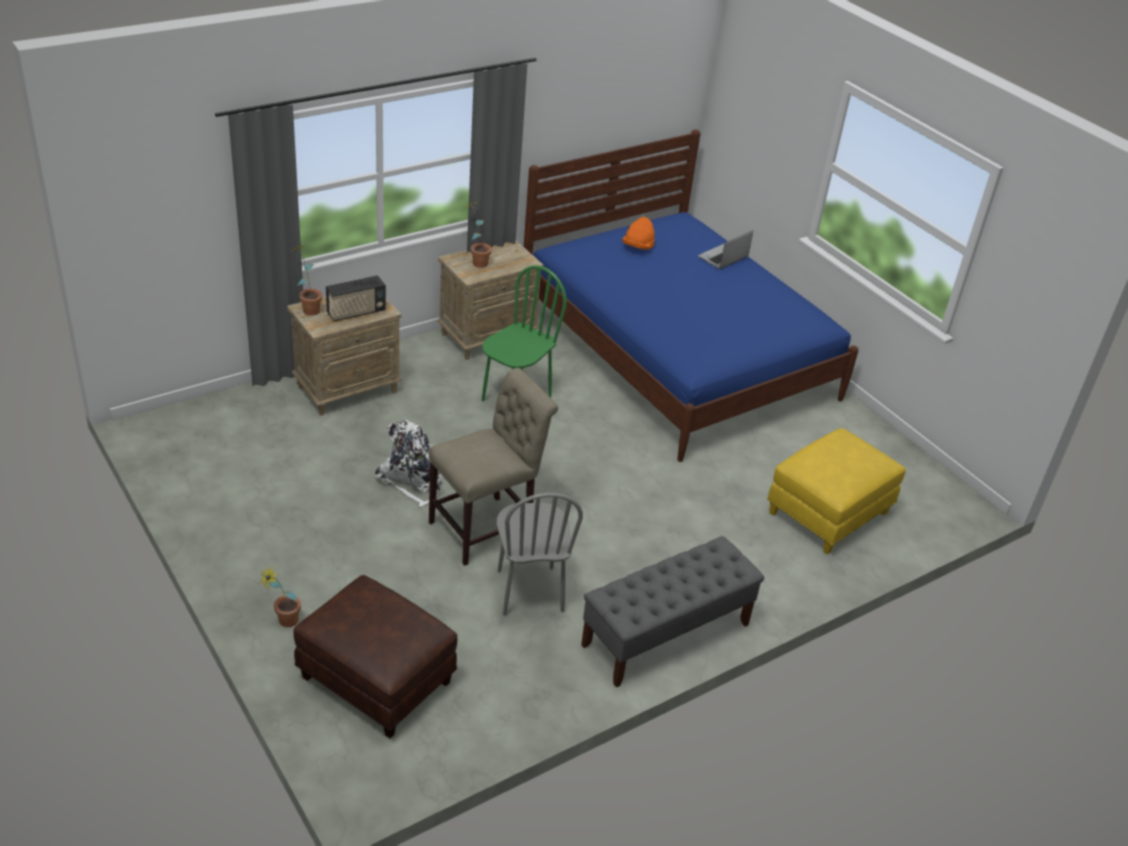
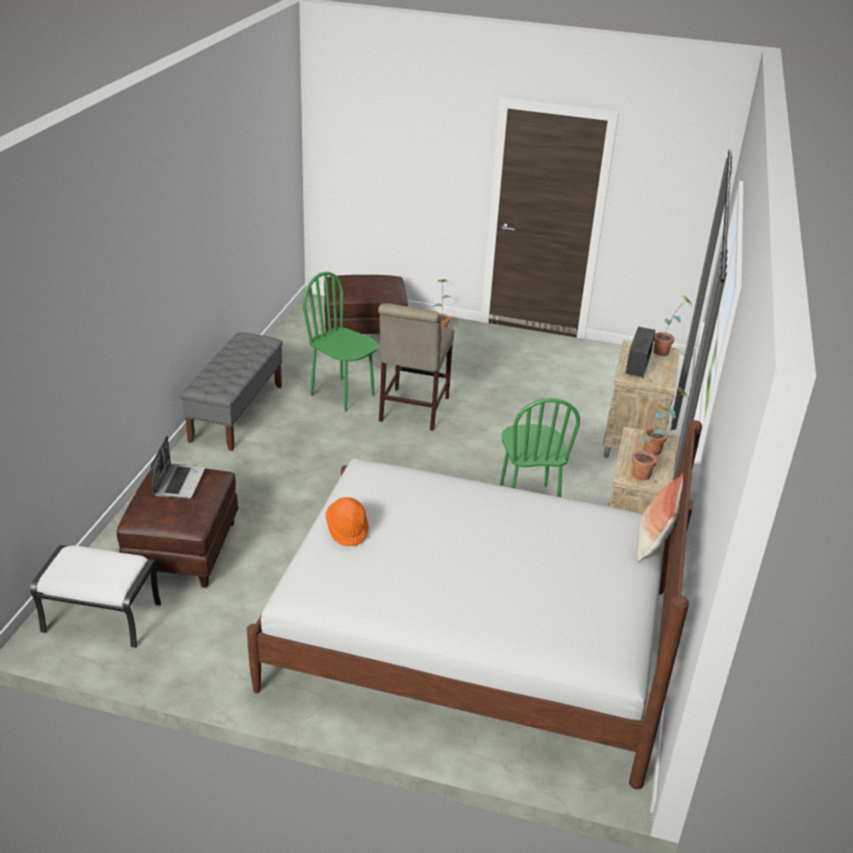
camera: 140 degrees right, 5 degrees down
white backpack [374,420,442,507] -> none
grey chair [497,493,583,616] -> green chair [303,272,378,412]
blue bed [524,129,859,462] -> white bed [247,420,702,789]
orange hat [622,217,655,250] -> orange hat moved to [326,497,369,546]
laptop [698,230,753,269] -> laptop moved to [151,435,206,499]
yellow ottoman [767,428,906,554] -> brown ottoman [116,469,239,588]
none -> white ottoman [30,545,161,648]
none -> potted plant [632,404,673,480]
none -> pillow [637,473,684,562]

